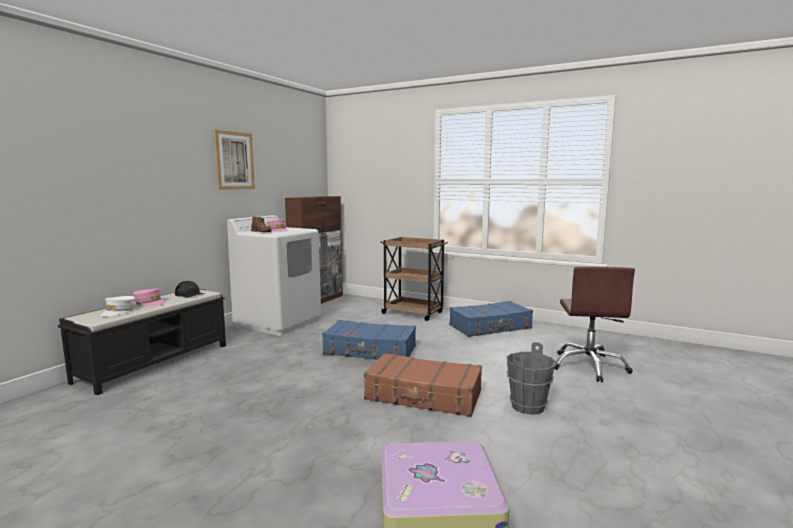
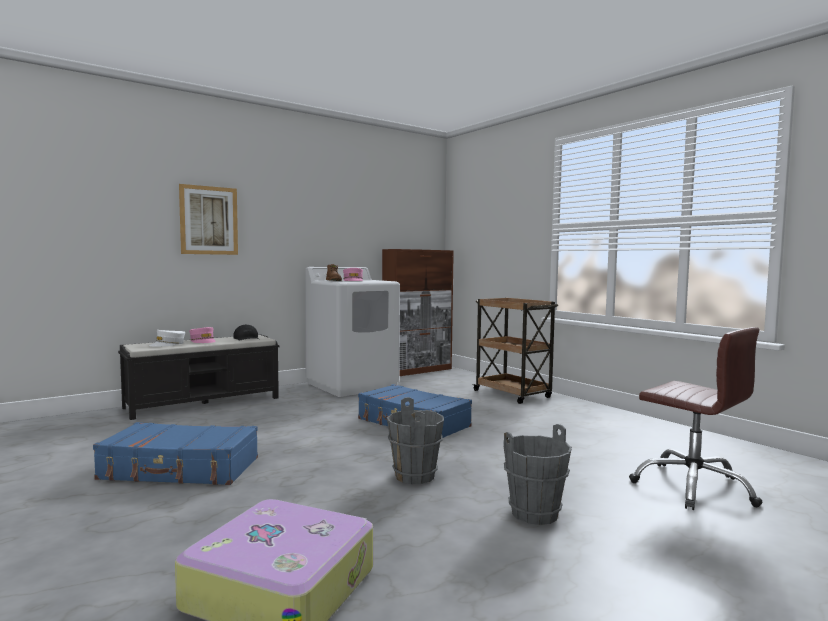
camera: 25 degrees right, 5 degrees down
picture [214,130,255,190] -> picture moved to [179,184,238,255]
brown suitcase [364,353,482,417] -> grey bucket [387,397,444,484]
blue suitcase [449,301,533,337] -> blue suitcase moved to [93,422,258,485]
brown office chair [554,266,635,382] -> brown office chair turned 75 degrees counterclockwise [629,327,762,510]

